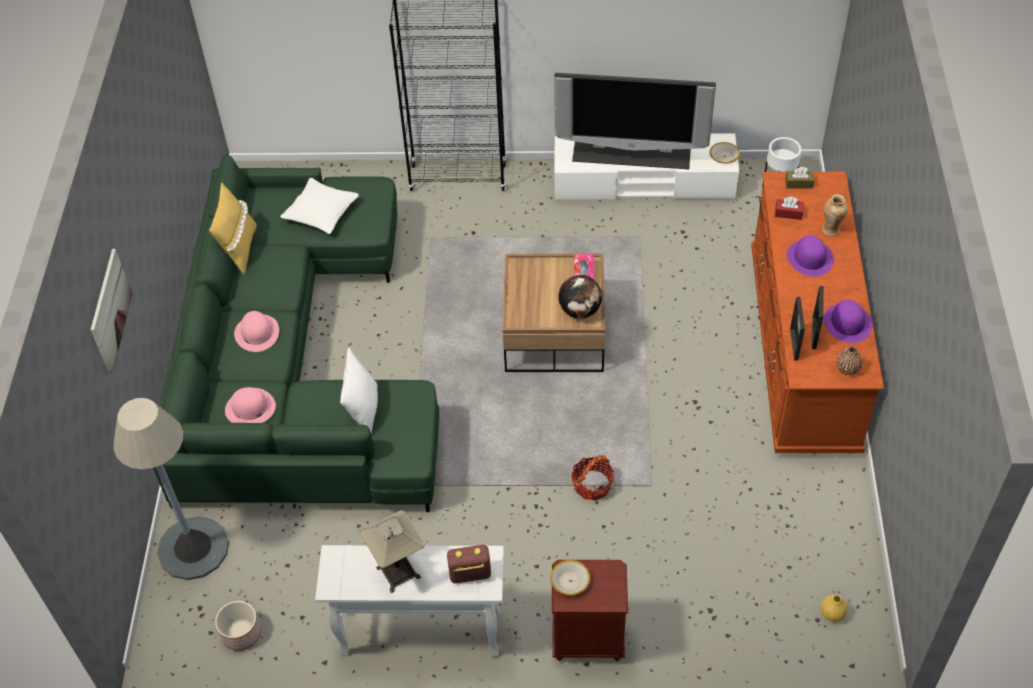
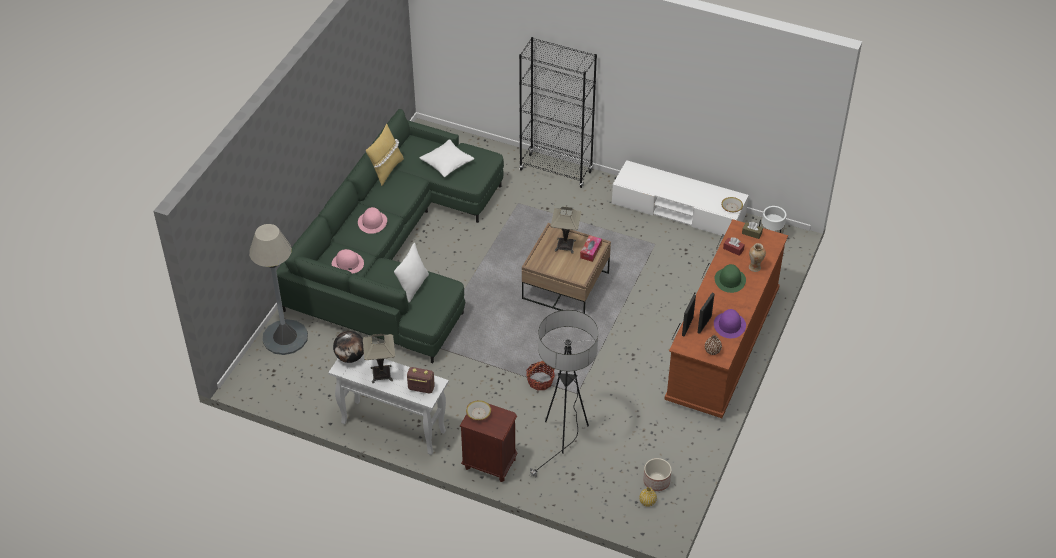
camera: 20 degrees right, 5 degrees down
picture [91,249,132,374] -> none
planter [215,601,261,651] -> planter moved to [643,458,672,491]
television [555,73,716,169] -> none
globe [558,275,602,319] -> globe moved to [333,331,364,363]
purple hat [787,235,834,277] -> green hat [715,264,746,293]
none -> floor lamp [529,310,598,478]
none -> table lamp [551,207,581,253]

